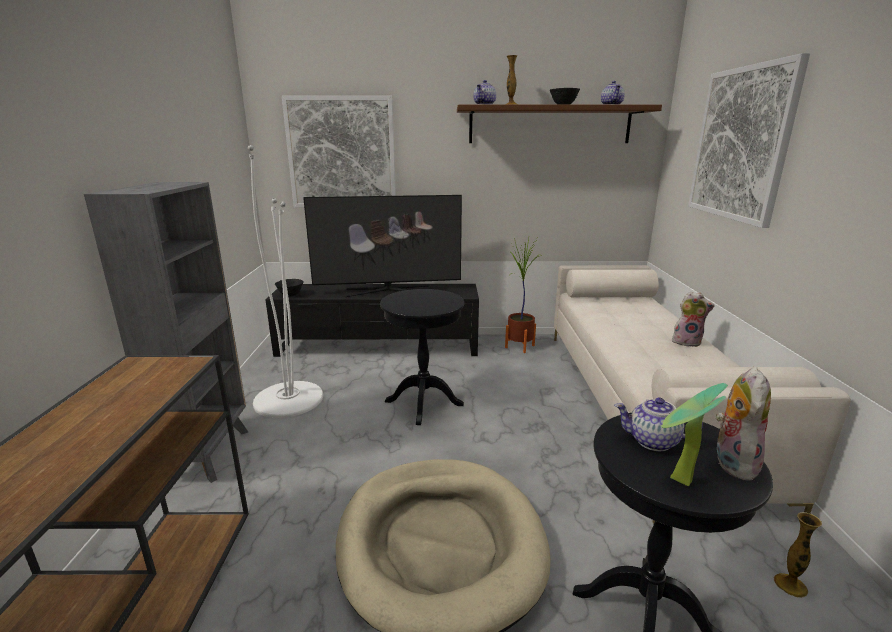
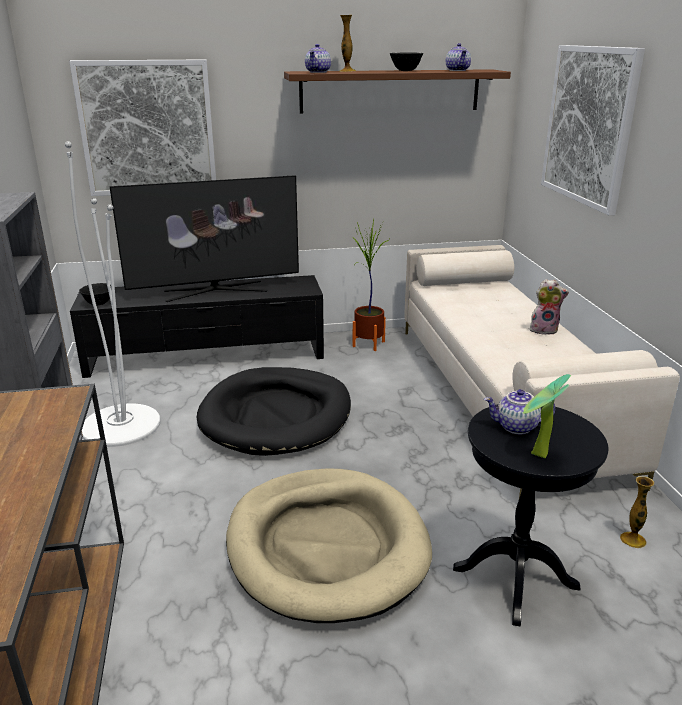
camera: 10 degrees left, 5 degrees up
black side table [380,289,464,425] -> black dog bed [197,367,351,456]
plush toy [716,367,771,481] -> none

